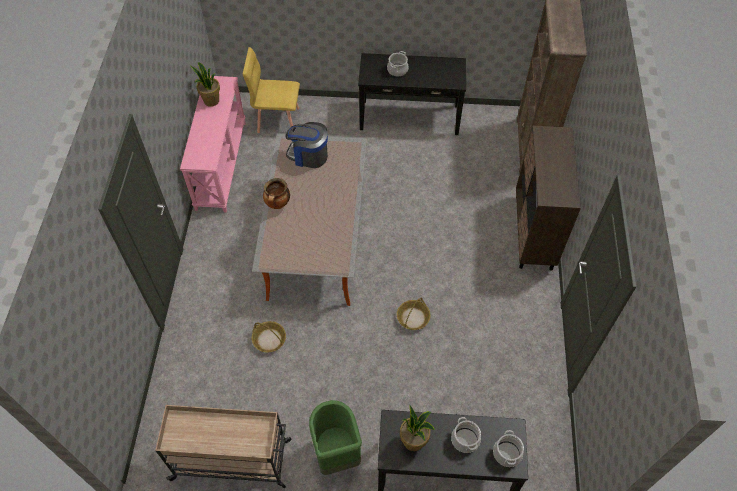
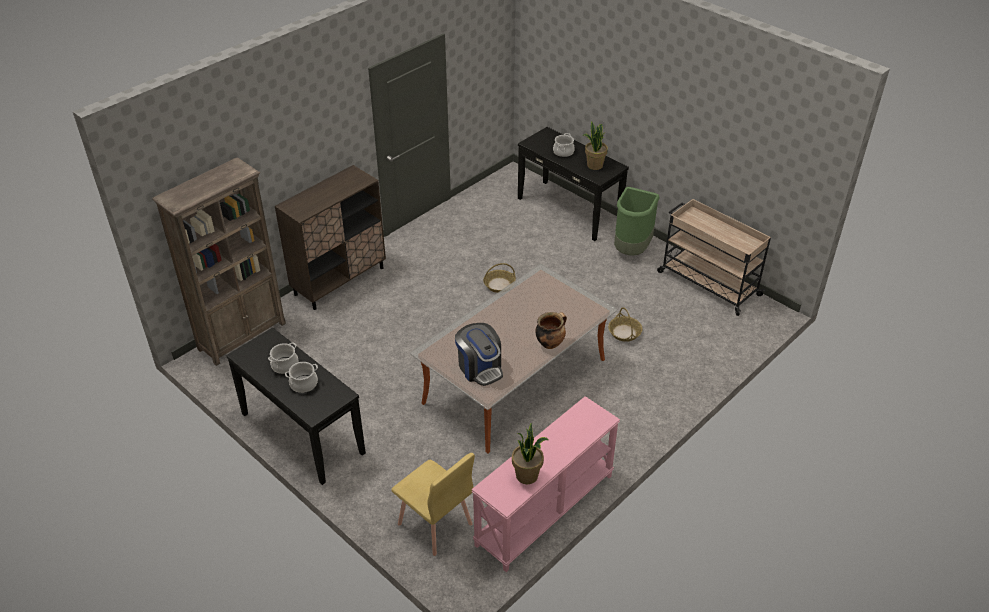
camera: 140 degrees left, 15 degrees down
cooking pot [493,430,524,467] -> cooking pot moved to [268,342,299,374]

